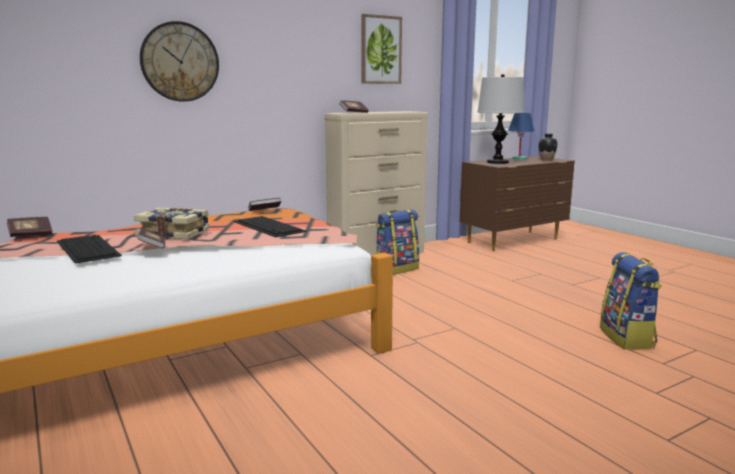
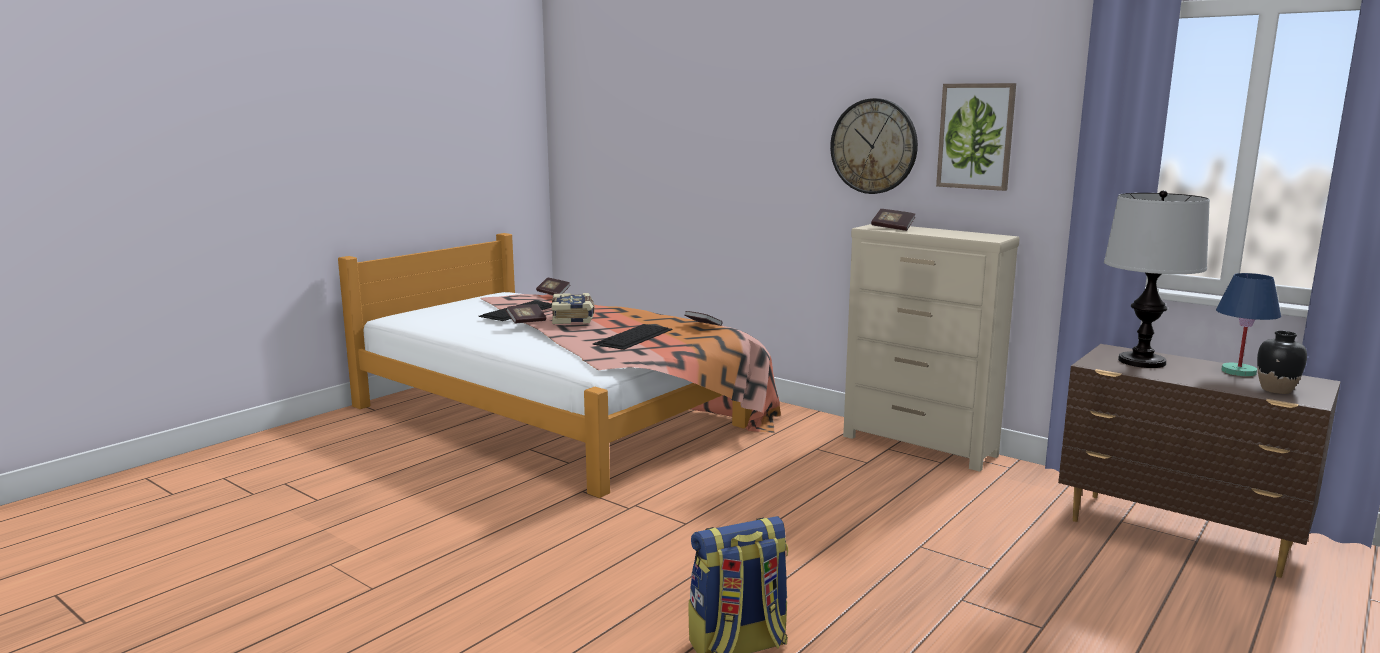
camera: 70 degrees right, 0 degrees up
wall clock [140,21,219,102] -> wall clock moved to [830,98,918,194]
backpack [376,209,419,275] -> none

